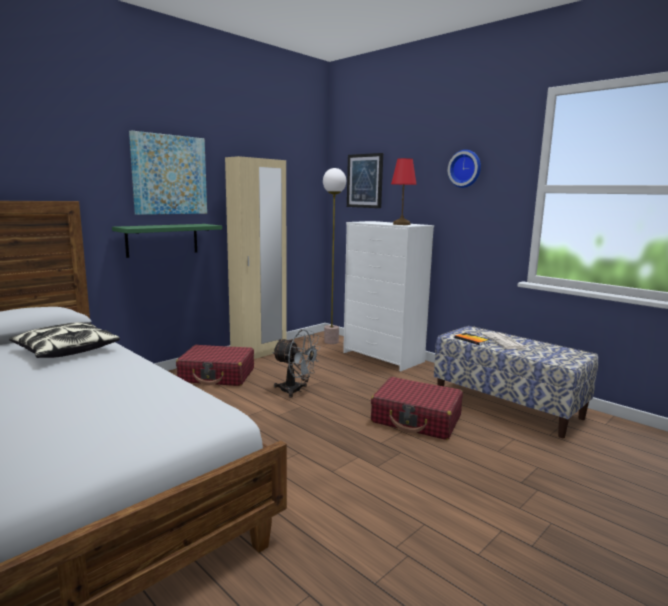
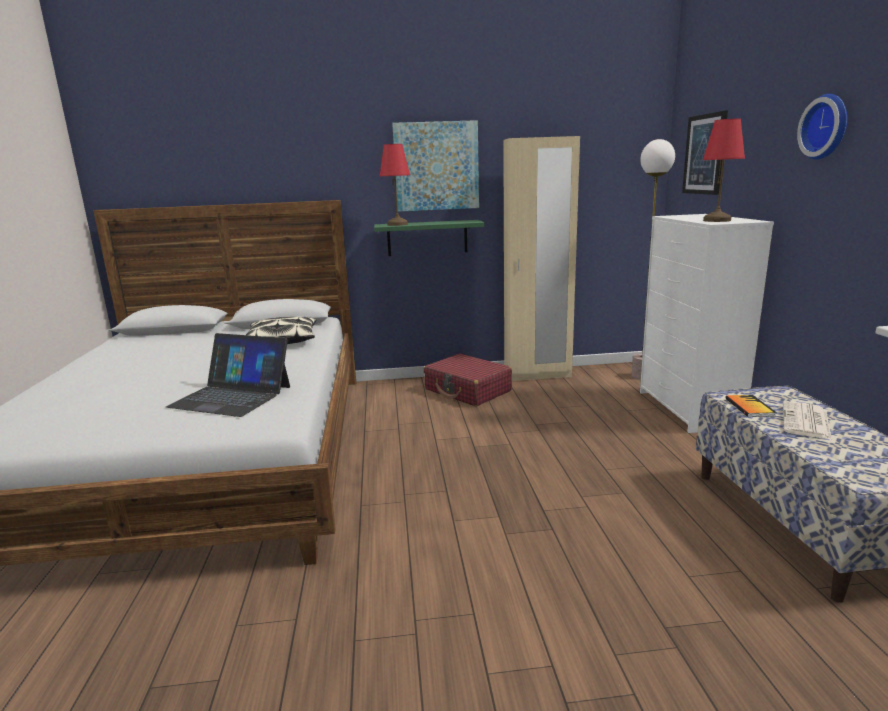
camera: 40 degrees right, 5 degrees up
grey fan [272,329,321,398] -> none
red suitcase [371,377,463,440] -> none
none -> laptop [166,333,290,417]
none -> red table lamp [379,144,410,226]

